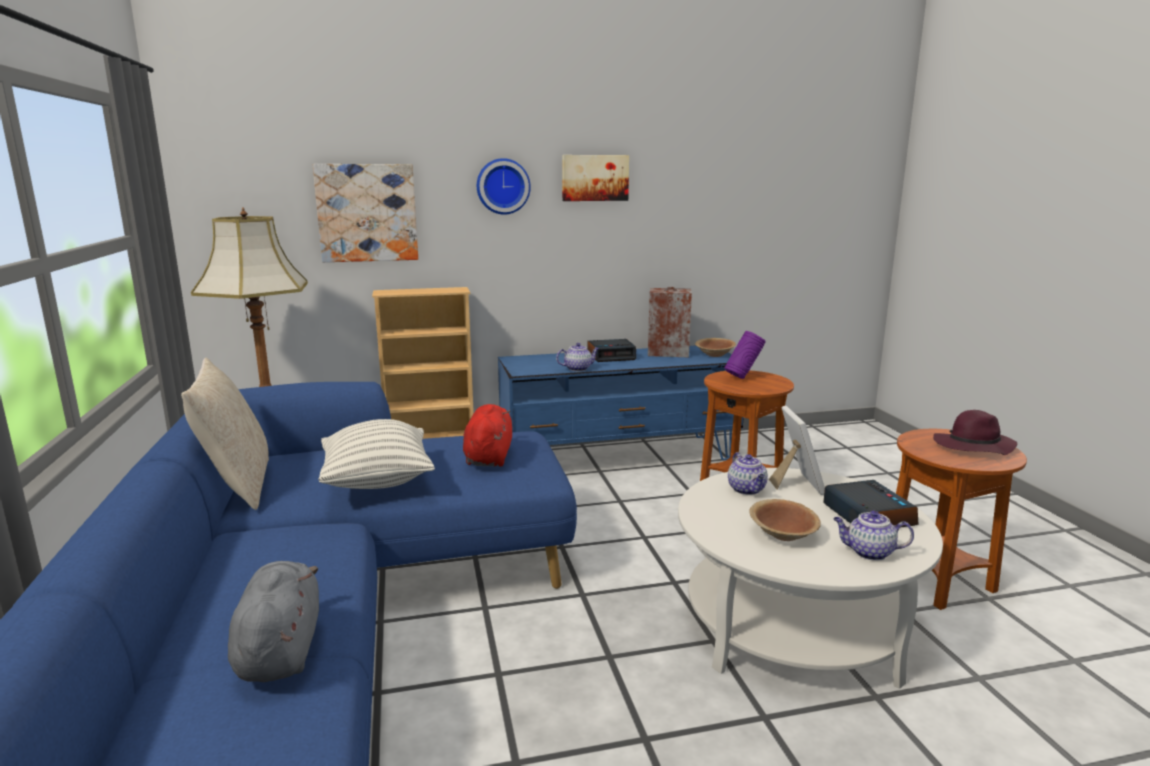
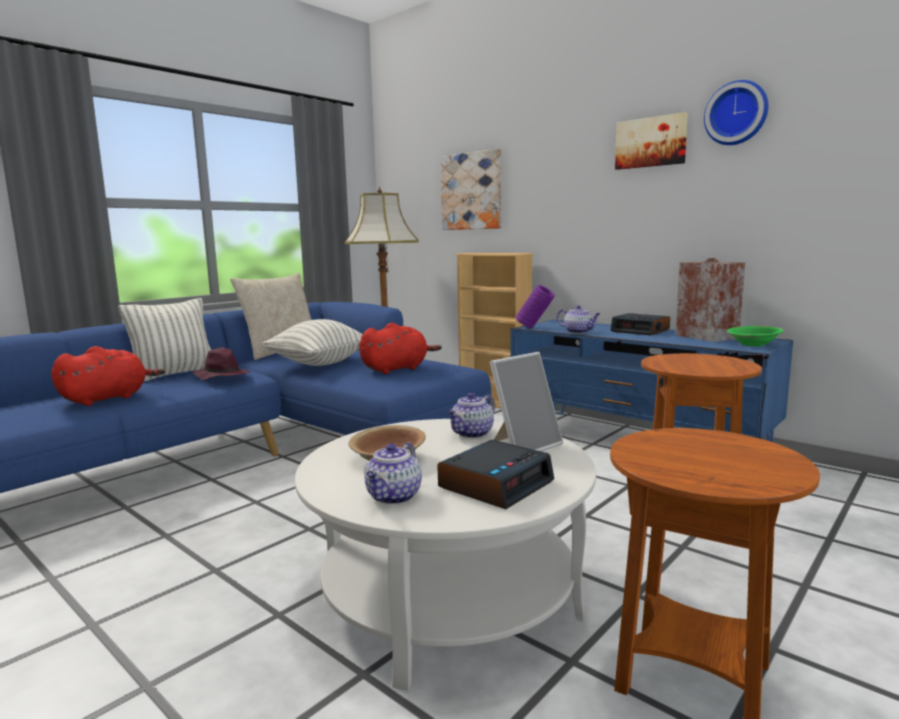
camera: 55 degrees right, 5 degrees down
grey plush toy [228,561,319,682] -> red plush toy [51,346,165,406]
wall clock [477,158,531,215] -> wall clock moved to [704,80,768,145]
brown bowl [695,338,736,357] -> green bowl [727,326,784,347]
purple vase [724,331,766,379] -> purple vase moved to [516,285,555,328]
teapot [833,511,914,561] -> teapot turned 135 degrees counterclockwise [364,442,422,504]
purple hat [933,410,1017,455] -> purple hat moved to [192,347,250,380]
none -> pillow [118,298,211,382]

